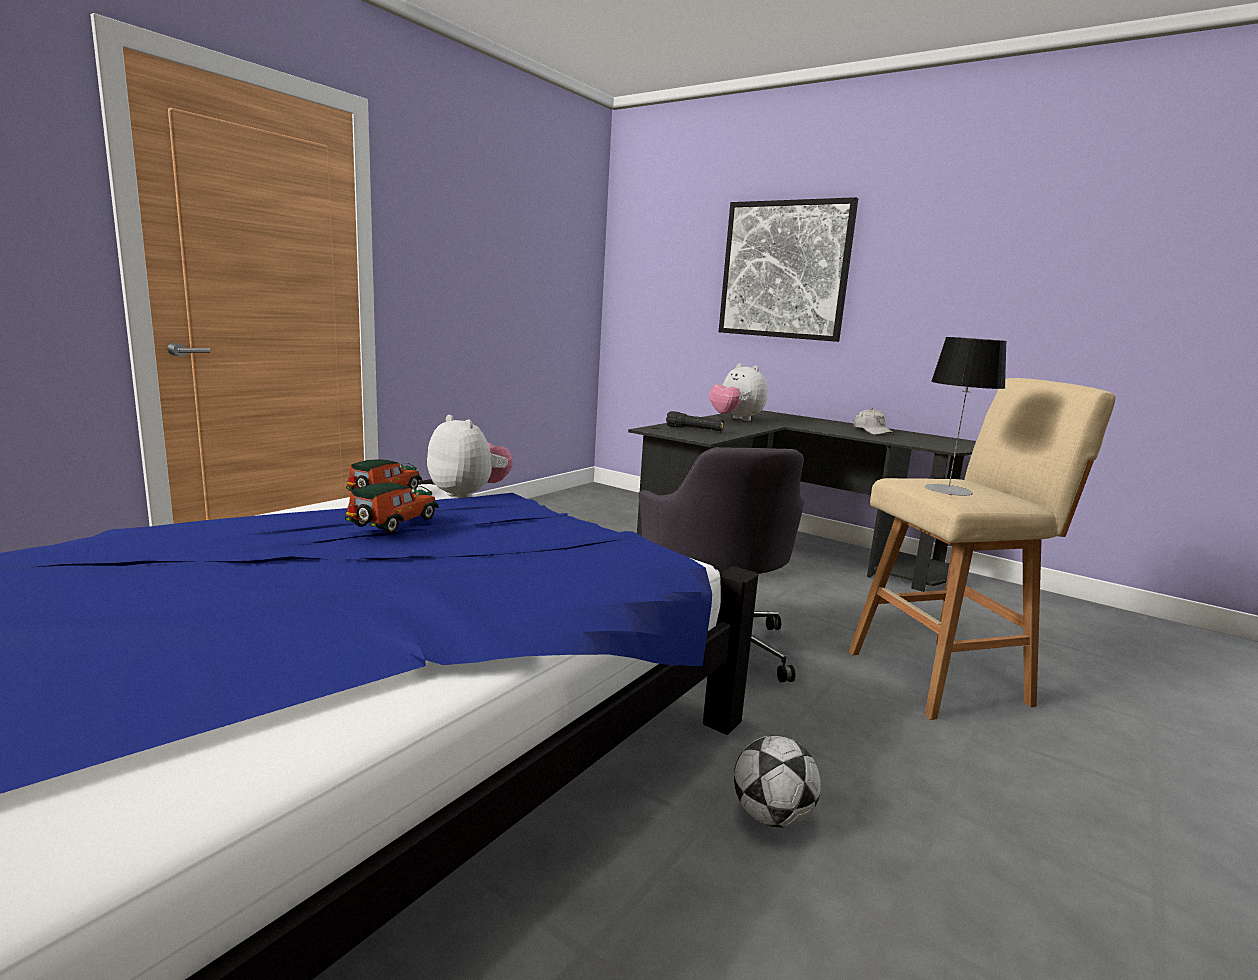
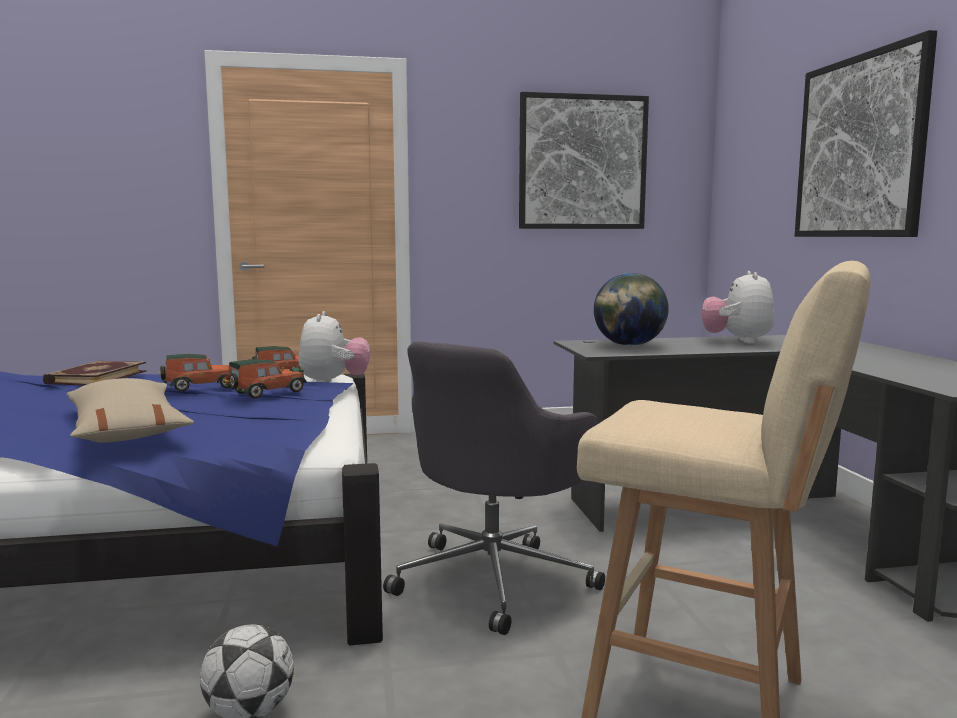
camera: 45 degrees right, 5 degrees down
black flashlight [666,411,724,431] -> globe [594,273,669,346]
white cap [853,408,895,435] -> none
table lamp [925,337,1007,496] -> none
none -> book [43,360,147,386]
none -> beige pillow [66,378,194,443]
none -> toy car [223,359,307,399]
none -> picture [519,92,649,229]

